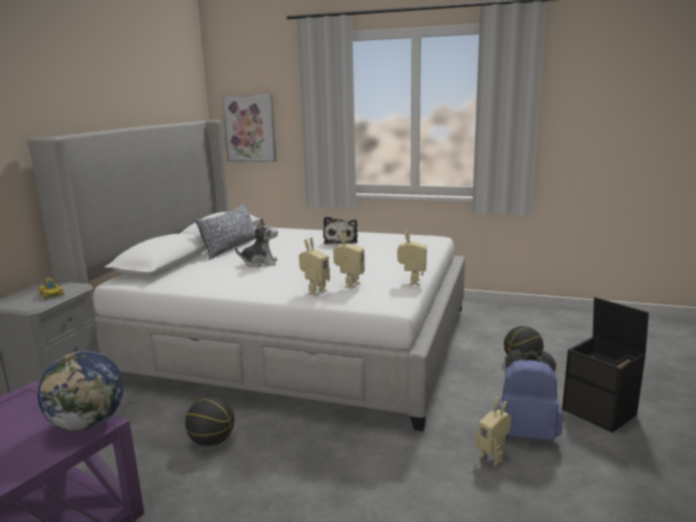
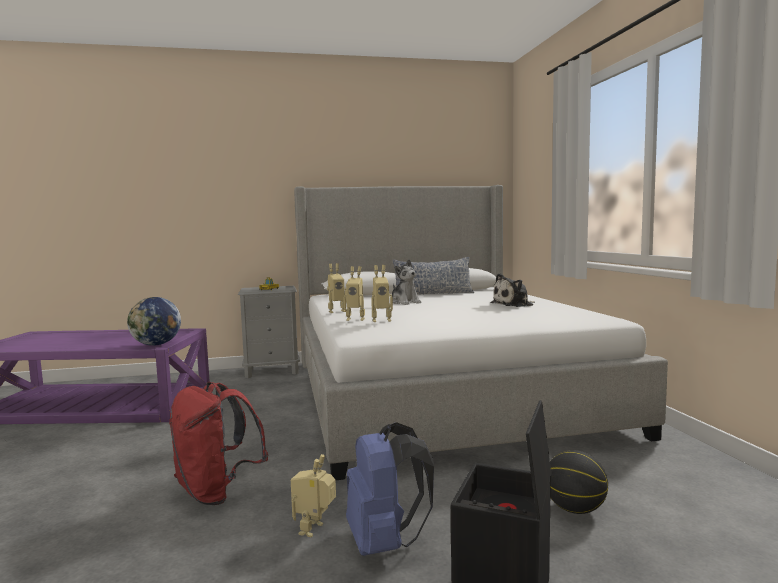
camera: 60 degrees right, 10 degrees down
basketball [185,397,234,446] -> none
picture [222,95,277,162] -> none
toy robot [397,230,427,285] -> toy robot moved to [327,263,347,313]
none -> red backpack [169,382,268,505]

